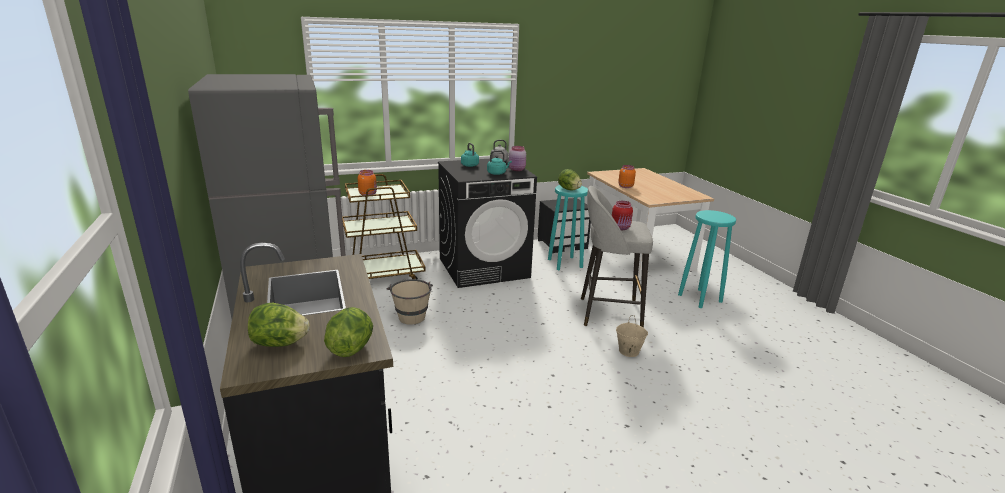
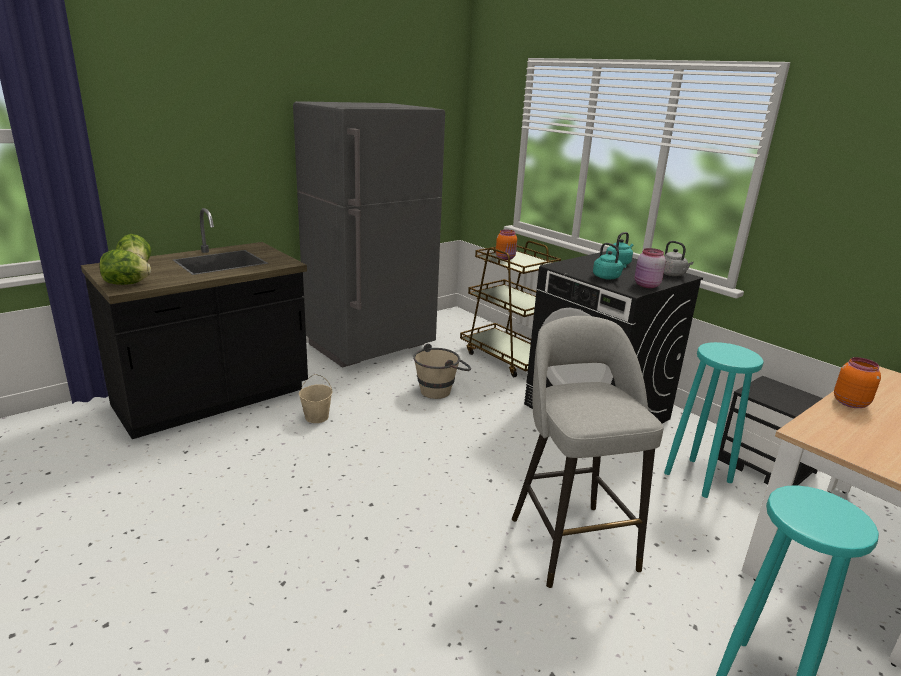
camera: 70 degrees right, 0 degrees up
lettuce [558,169,582,190] -> none
red jar [612,201,633,230] -> none
beige bucket [616,315,648,357] -> beige bucket moved to [299,374,333,423]

